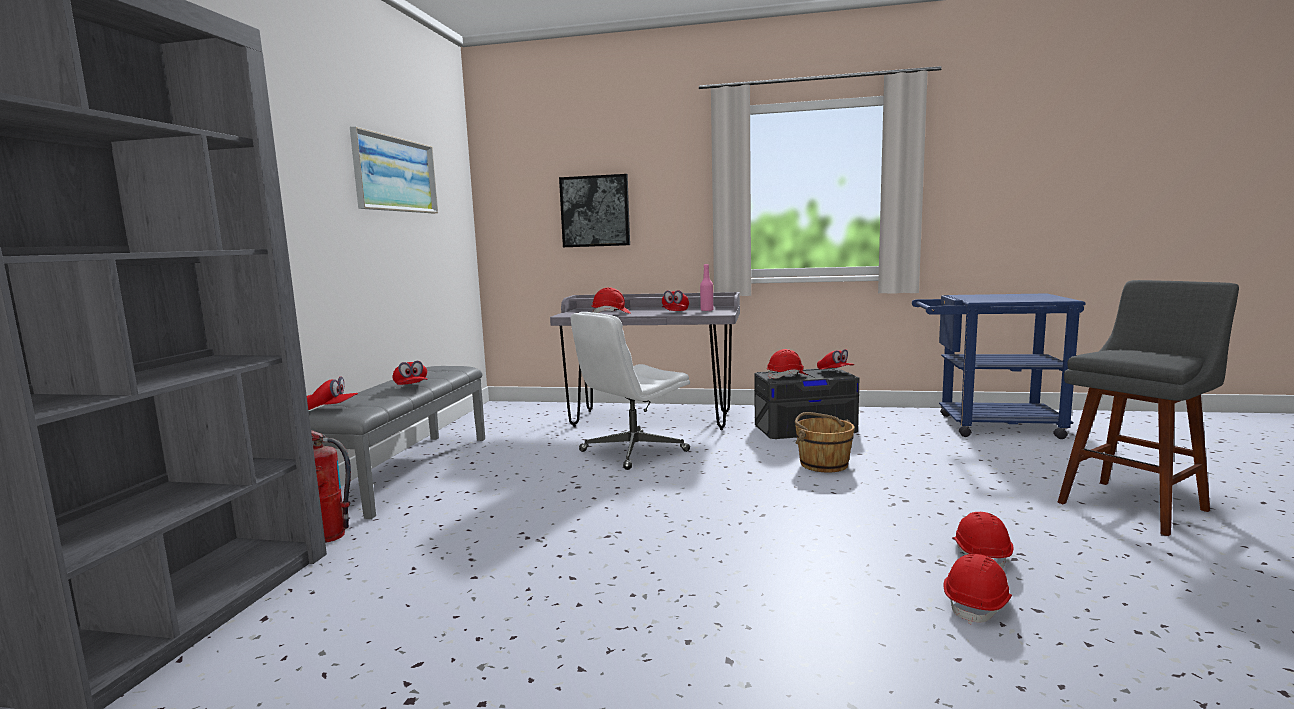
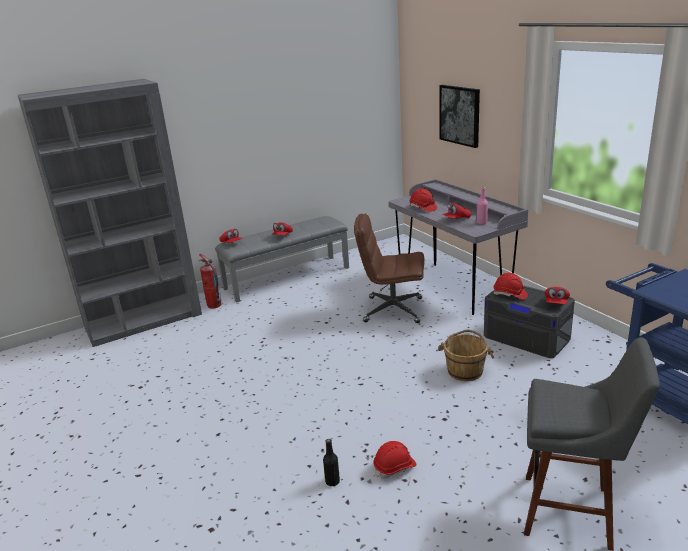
camera: 50 degrees right, 15 degrees up
picture [350,127,438,213] -> none
white office chair [571,312,690,470] -> brown office chair [354,213,425,323]
red hard hat [944,554,1012,625] -> black bottle [323,439,340,486]

